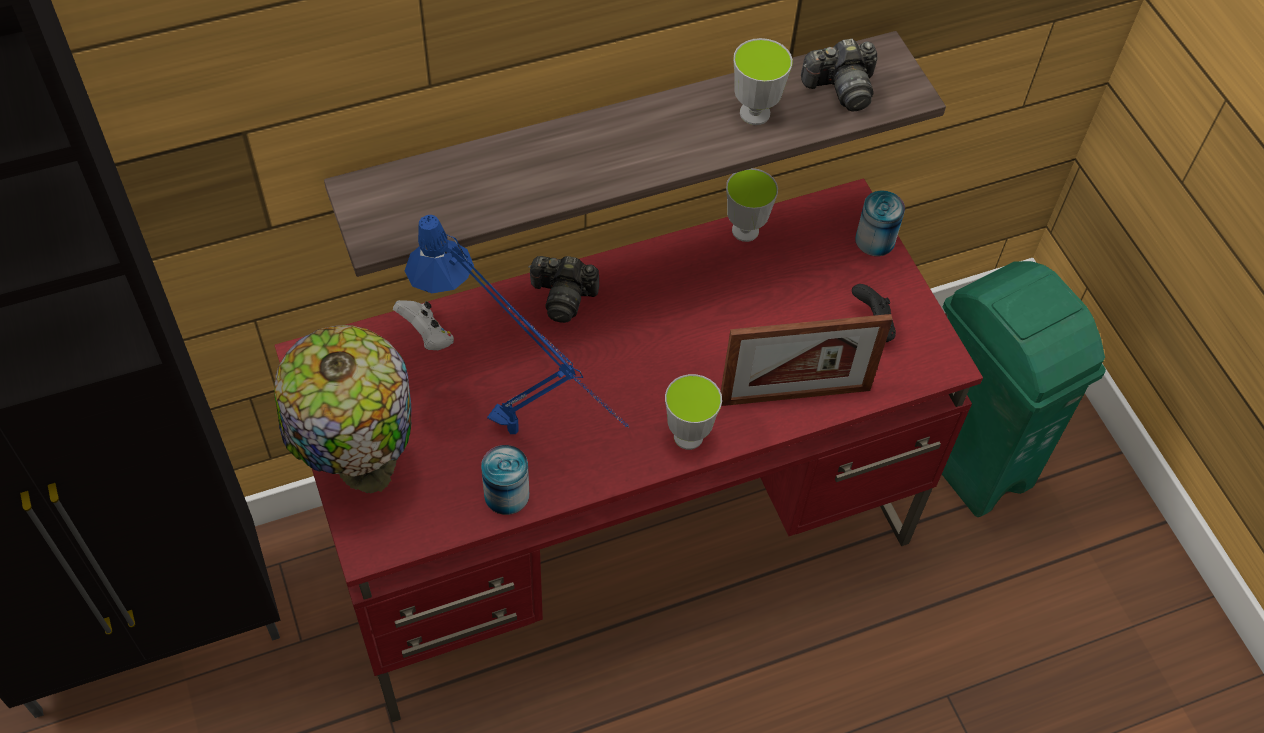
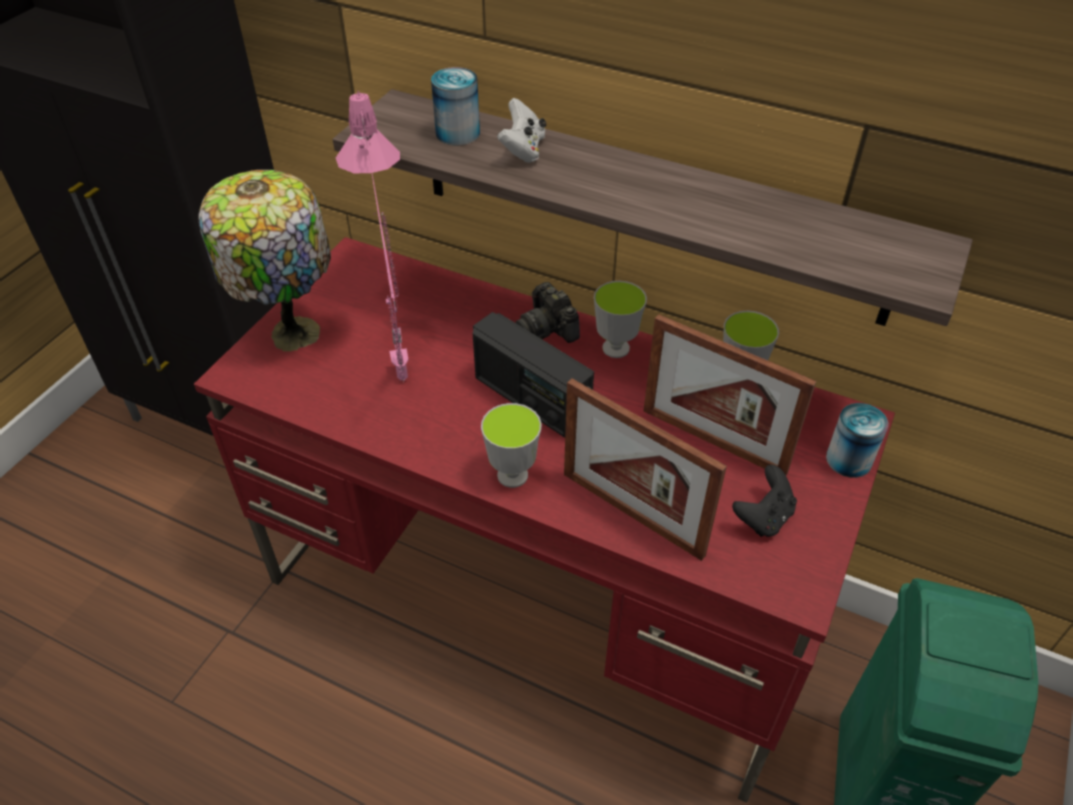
camera: 50 degrees right, 10 degrees down
white game controller [393,300,454,350] -> white game controller moved to [497,98,546,163]
blue table lamp [405,215,629,434] -> pink table lamp [336,91,409,382]
can [481,445,529,515] -> can moved to [431,67,480,145]
cup [733,38,793,125] -> cup moved to [594,281,647,358]
camera [801,39,878,111] -> none
none -> radio [473,312,594,438]
none -> picture frame [643,314,816,476]

